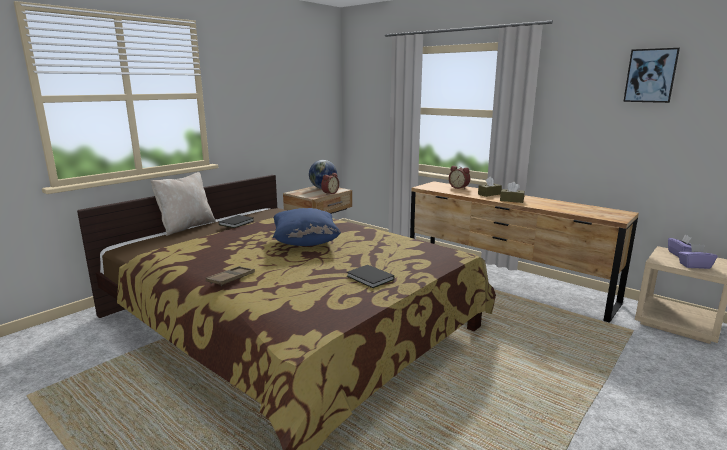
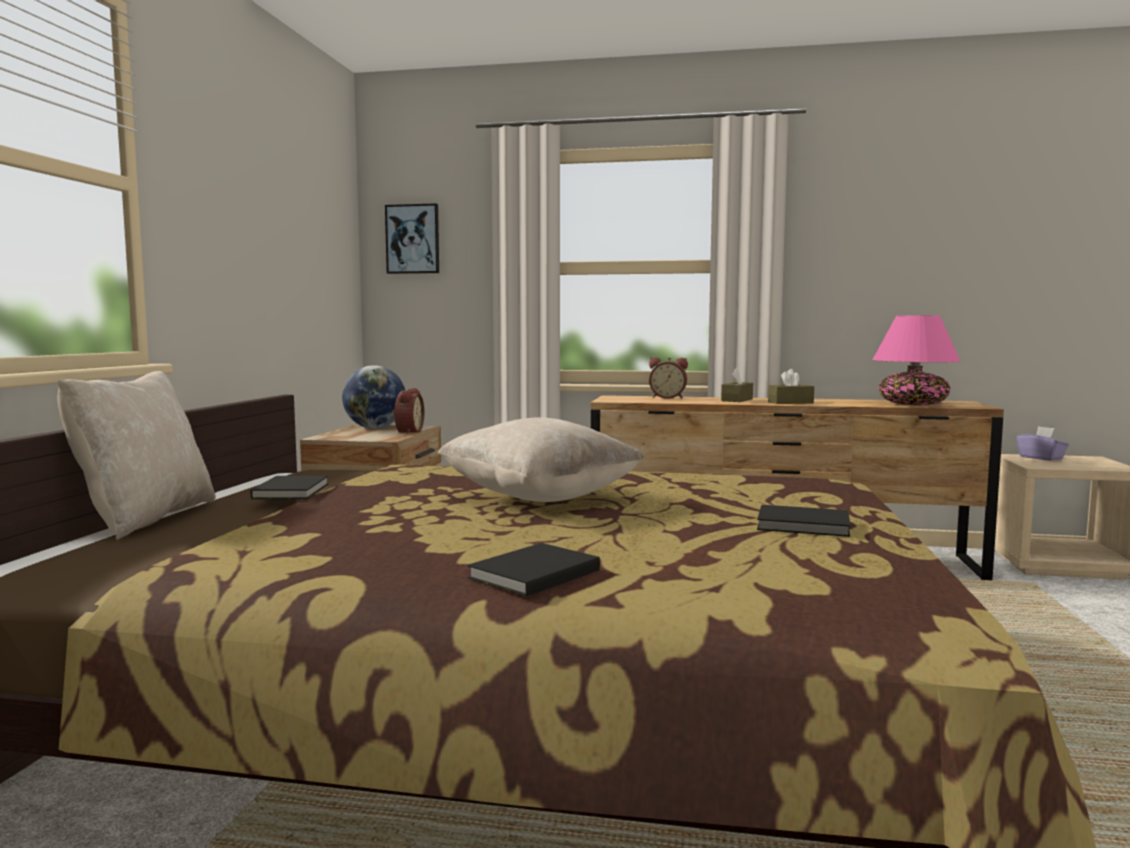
camera: 30 degrees left, 10 degrees down
brown tray [206,266,255,286] -> black book [468,543,600,597]
blue pillow [273,208,341,246] -> beige pillow [438,418,645,502]
picture [623,48,680,103] -> picture moved to [385,203,439,274]
purple tissue box [678,244,717,269] -> none
none -> pink table lamp [872,315,960,405]

